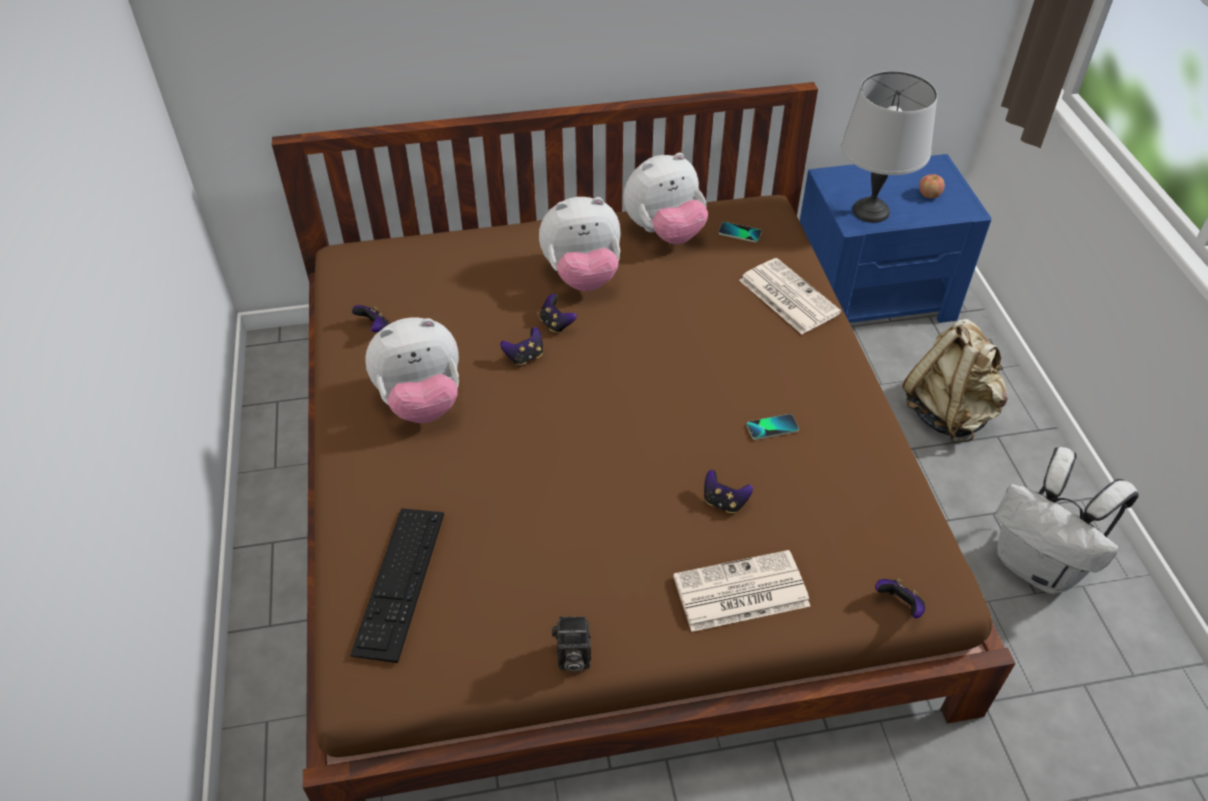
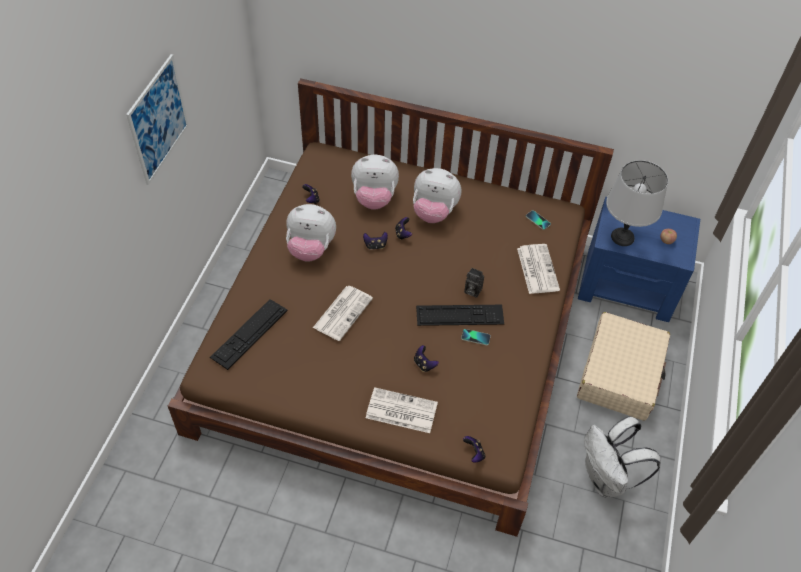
camera: 25 degrees right, 5 degrees up
camera [552,616,591,671] -> camera moved to [464,268,484,298]
plush toy [624,153,708,244] -> plush toy moved to [351,155,399,210]
beige backpack [902,319,1008,442] -> beige suitcase [577,312,670,421]
none -> picture [126,54,189,185]
none -> newspaper [313,286,373,341]
none -> keyboard [416,305,504,326]

